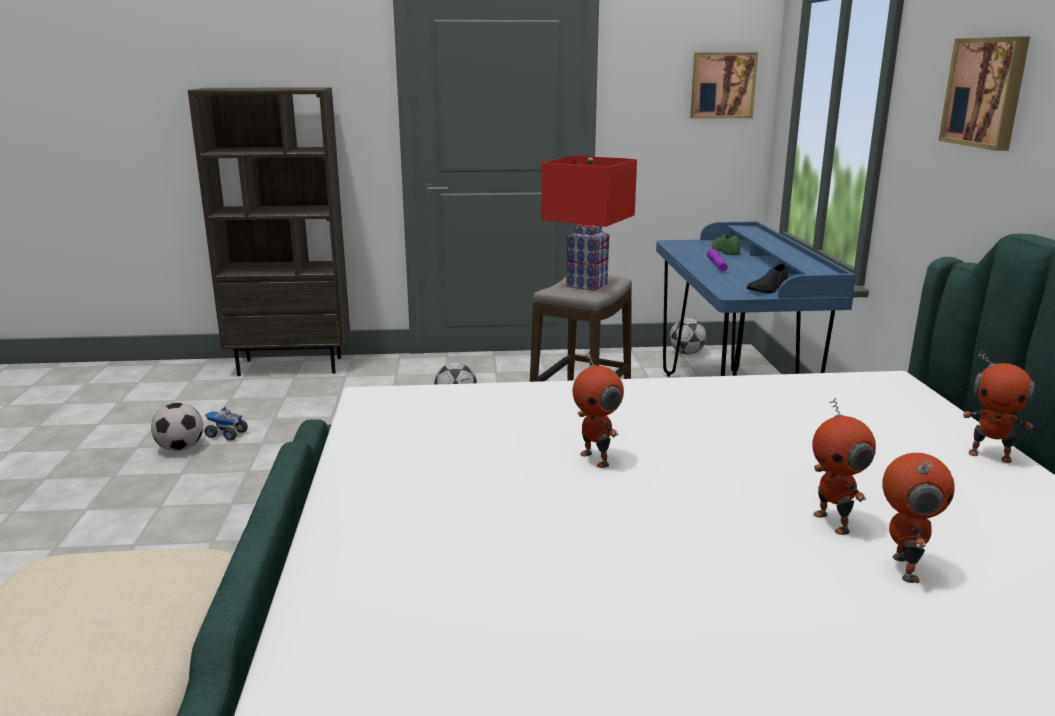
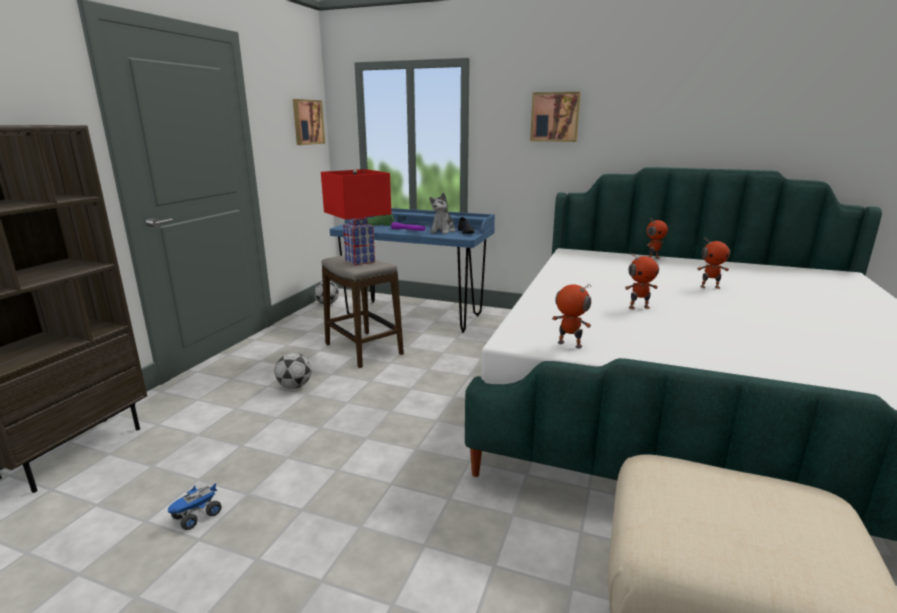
camera: 65 degrees left, 0 degrees up
football [151,403,203,451] -> none
toy robot [882,453,955,583] -> toy robot moved to [552,284,591,349]
none -> plush toy [429,192,455,234]

